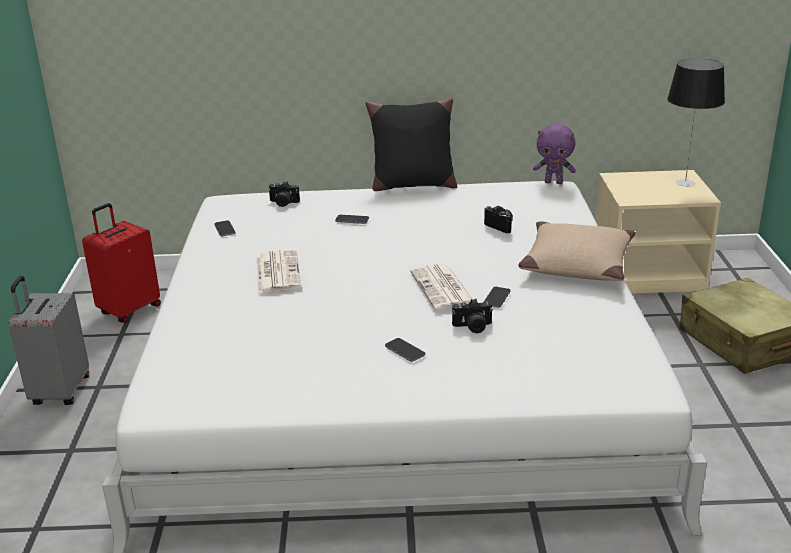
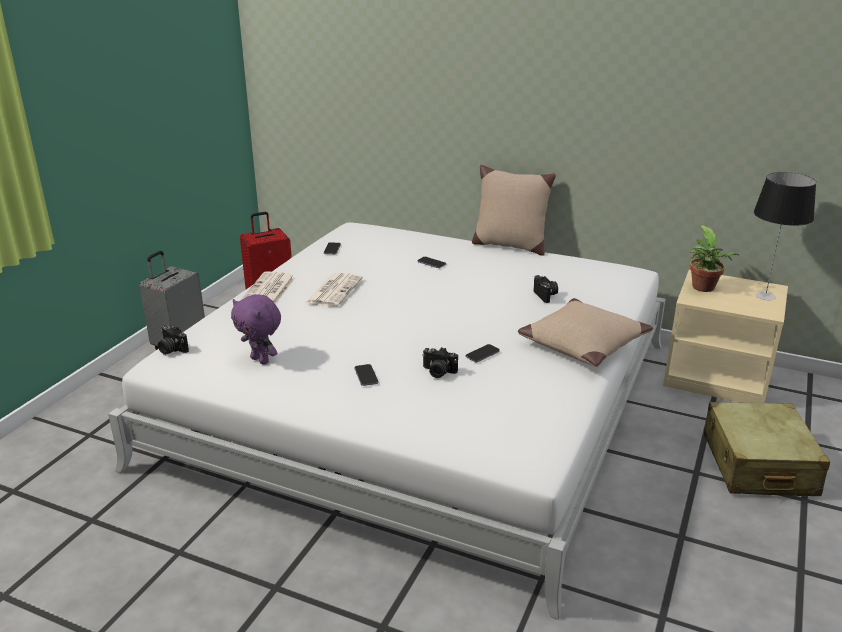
camera: 25 degrees right, 0 degrees up
camera [268,181,300,207] -> camera moved to [158,325,189,355]
black pillow [365,98,457,191] -> beige pillow [472,165,556,256]
newspaper [410,264,474,310] -> newspaper moved to [241,271,295,305]
purple plush toy [533,124,576,184] -> purple plush toy moved to [231,294,281,365]
none -> potted plant [690,225,740,292]

